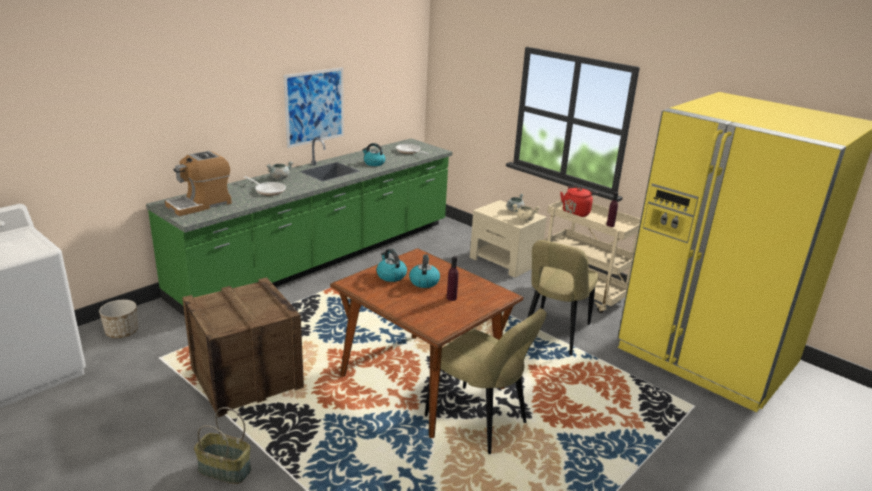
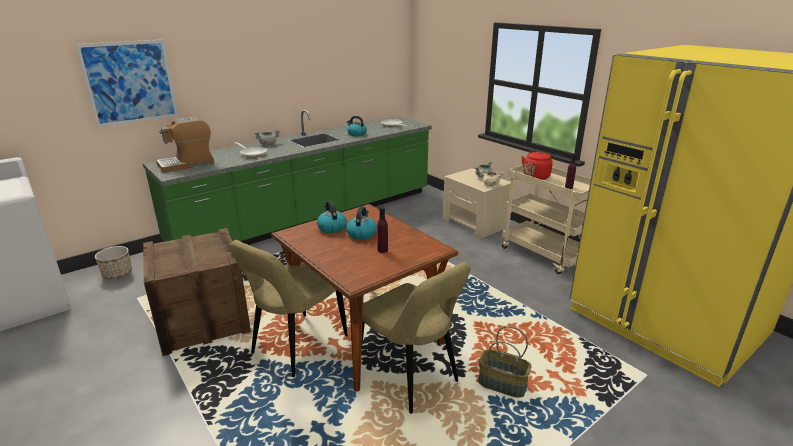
camera: 10 degrees right, 0 degrees up
basket [194,407,251,484] -> basket moved to [478,326,532,398]
picture [283,67,344,148] -> picture moved to [75,39,178,128]
beige chair [527,240,598,356] -> beige chair moved to [229,240,348,377]

